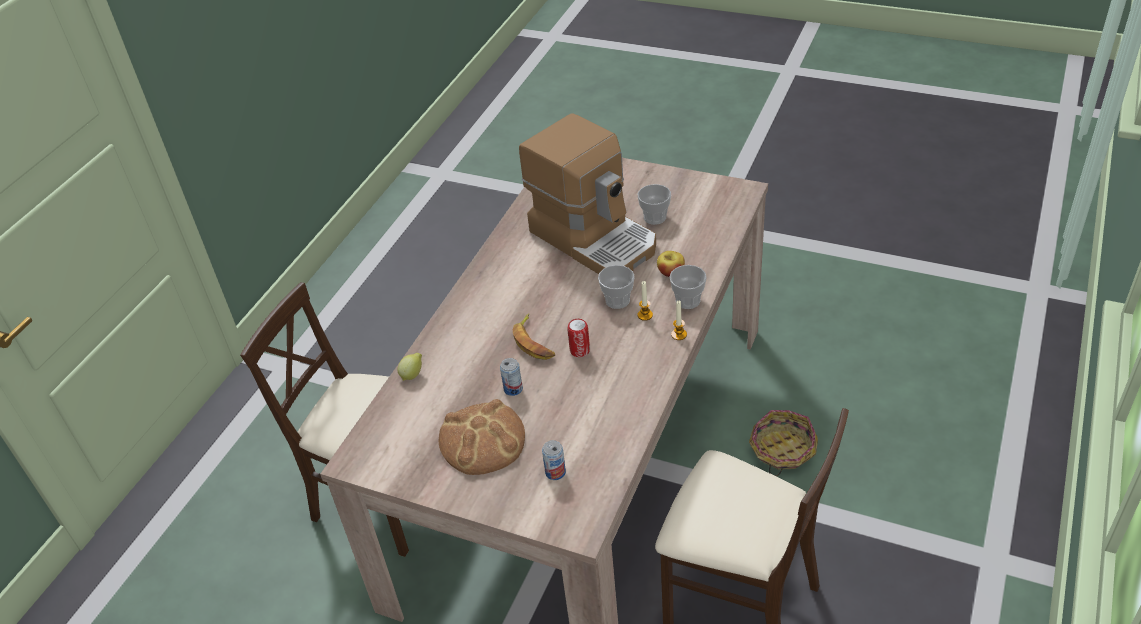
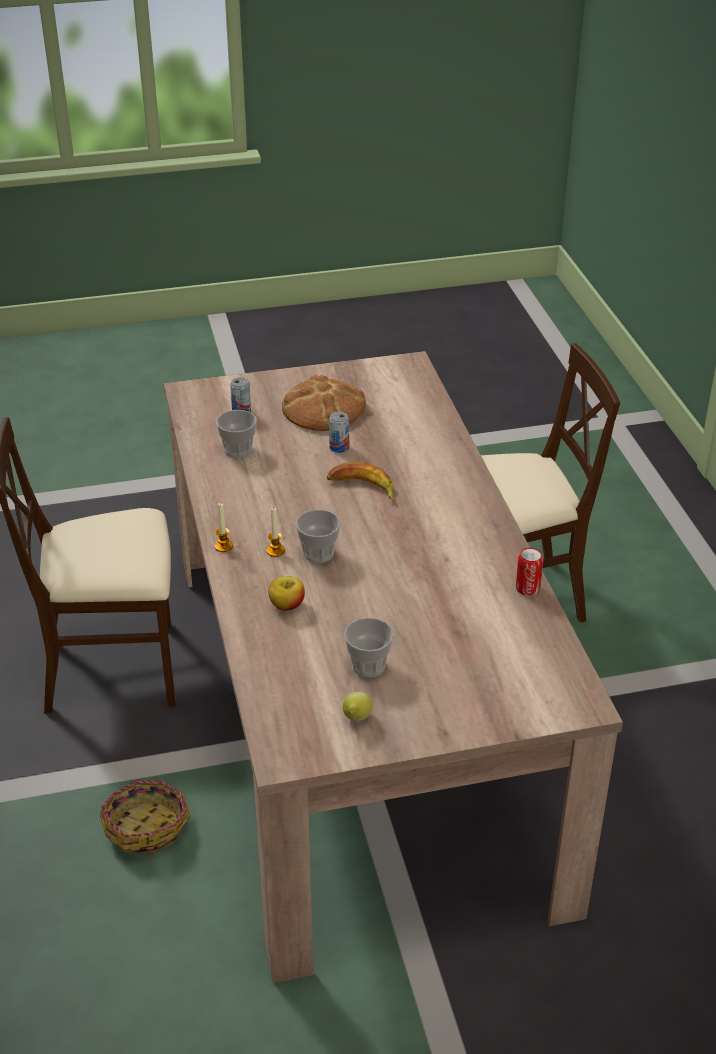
camera: 140 degrees right, 5 degrees down
lemon [398,353,422,381] -> lemon moved to [343,692,373,721]
coffee machine [519,113,656,274] -> none
can [567,319,590,357] -> can moved to [516,548,544,596]
cup [669,265,707,309] -> cup moved to [216,410,257,458]

